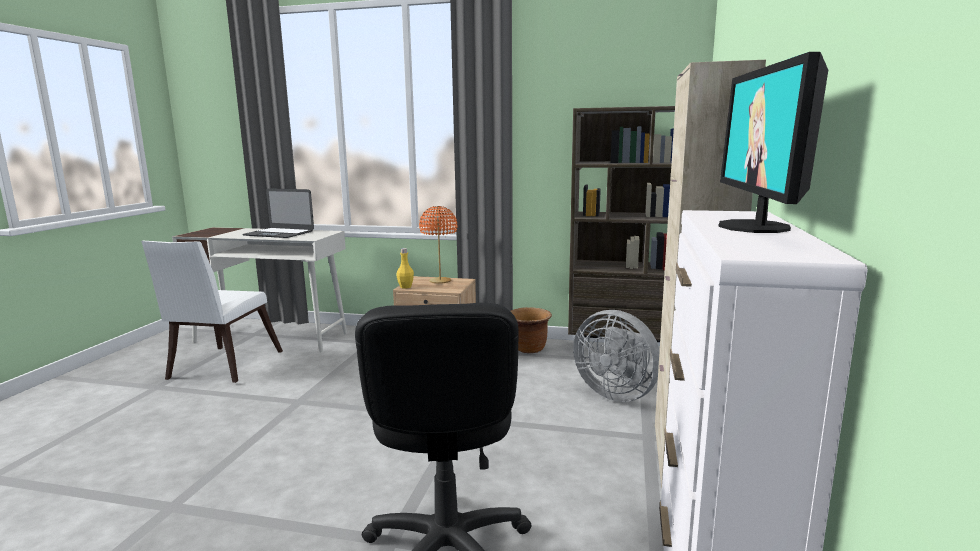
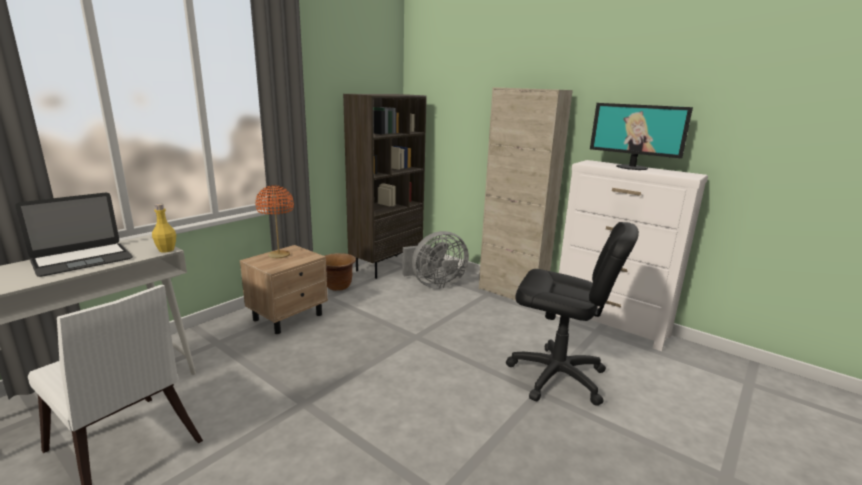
camera: 65 degrees left, 5 degrees up
yellow bottle [396,248,414,289] -> yellow bottle moved to [152,204,176,253]

